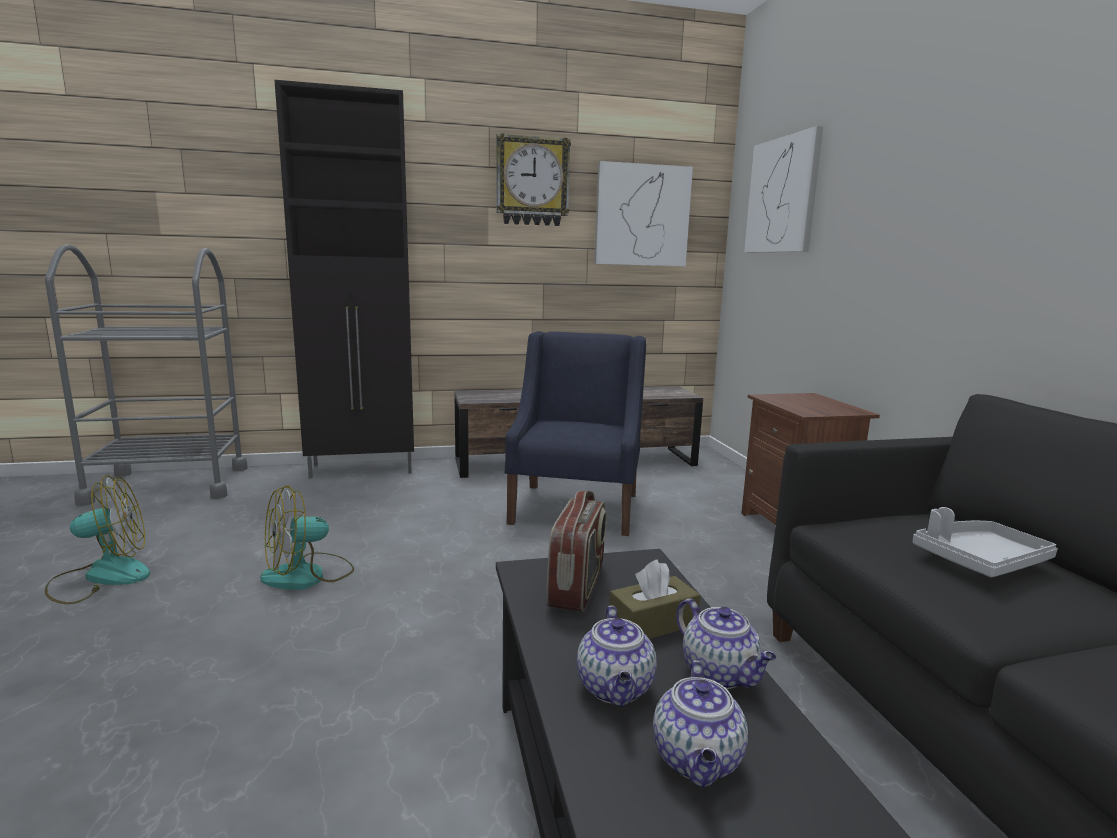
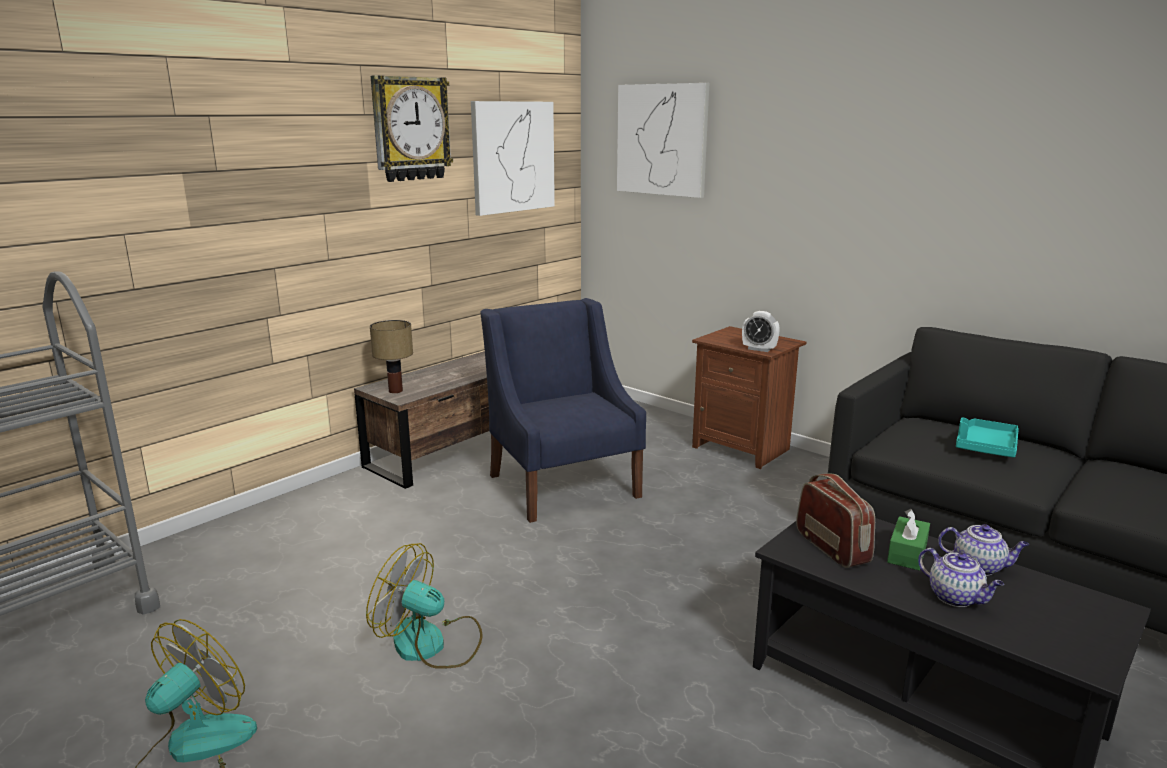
camera: 35 degrees left, 5 degrees up
fan [260,485,354,590] -> fan turned 90 degrees clockwise [366,543,482,668]
black cabinet [274,80,414,478] -> none
brown tissue box [609,559,700,639] -> green tissue box [887,509,930,570]
teapot [653,660,748,787] -> none
grey tray [913,507,1058,578] -> turquoise tray [956,418,1019,458]
none -> table lamp [370,320,413,393]
none -> alarm clock [742,311,780,352]

